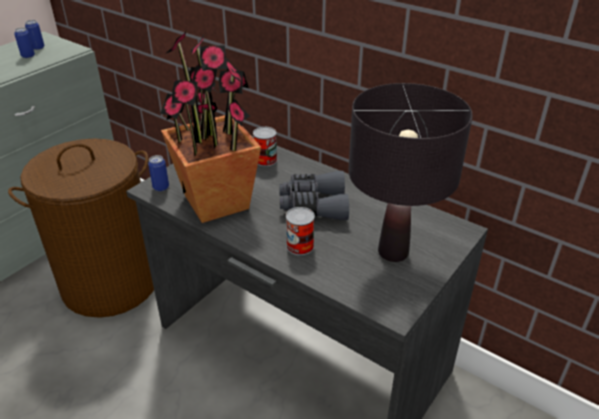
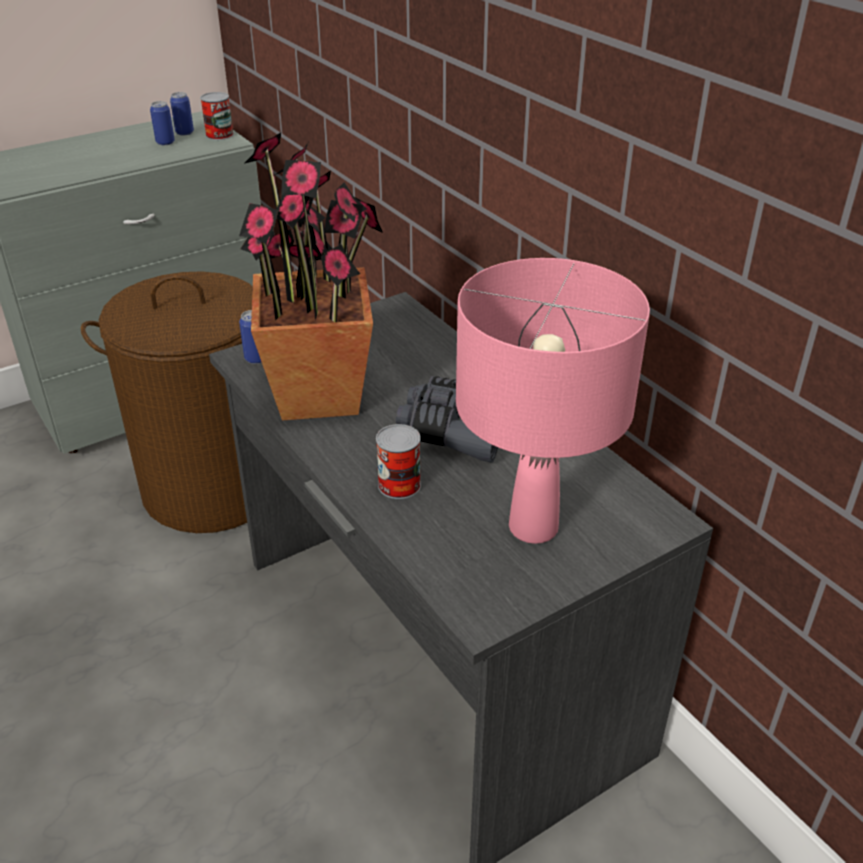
camera: 20 degrees right, 0 degrees up
can [253,127,277,166] -> can moved to [200,92,234,140]
black table lamp [348,83,473,262] -> pink table lamp [456,258,650,544]

